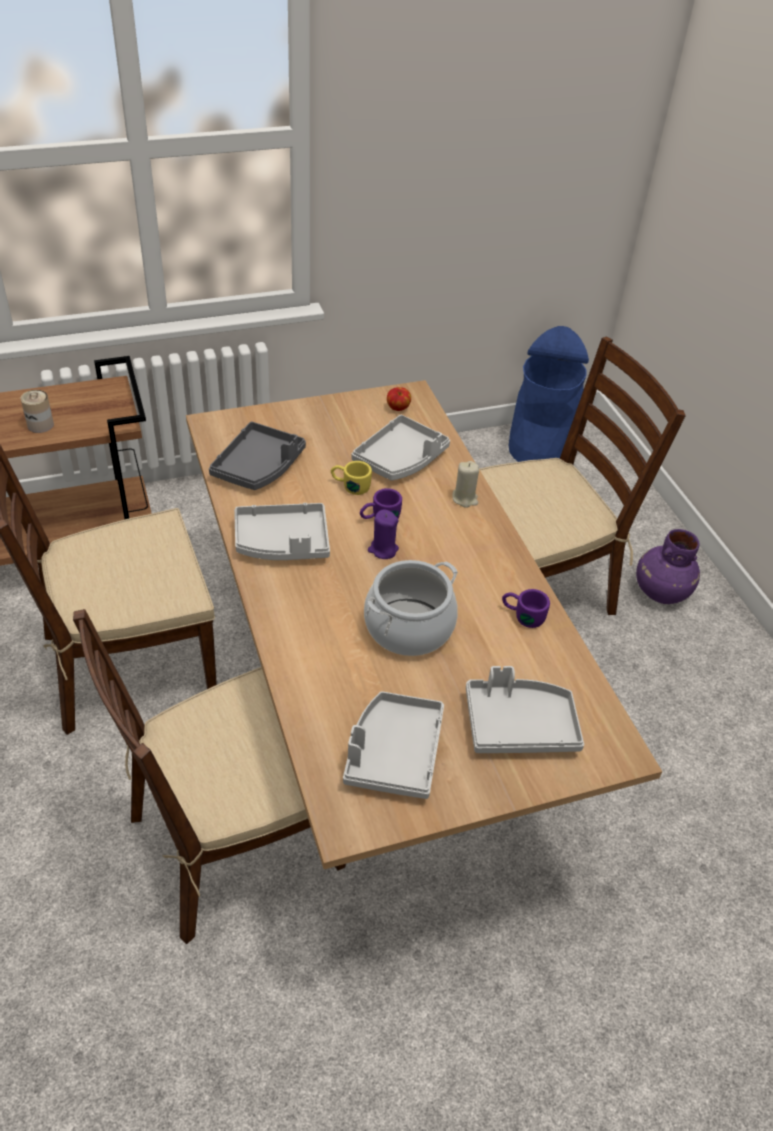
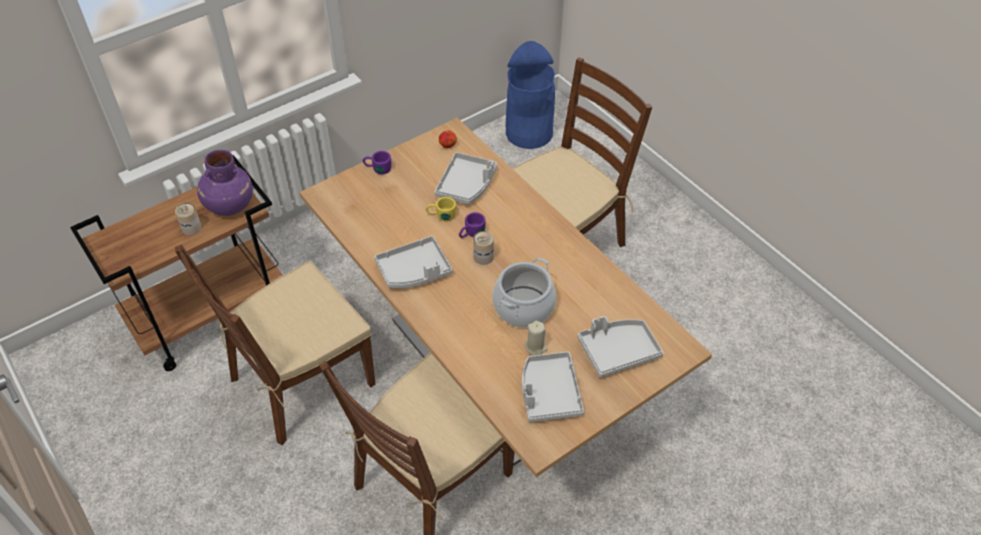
camera: 15 degrees left, 5 degrees up
grey tray [209,422,306,490] -> none
purple candle [368,509,399,559] -> can [473,231,494,265]
beige candle [452,461,479,508] -> beige candle moved to [525,321,548,355]
purple mug [502,589,550,628] -> purple mug moved to [362,151,392,174]
purple vase [636,529,700,604] -> purple vase moved to [197,150,253,216]

